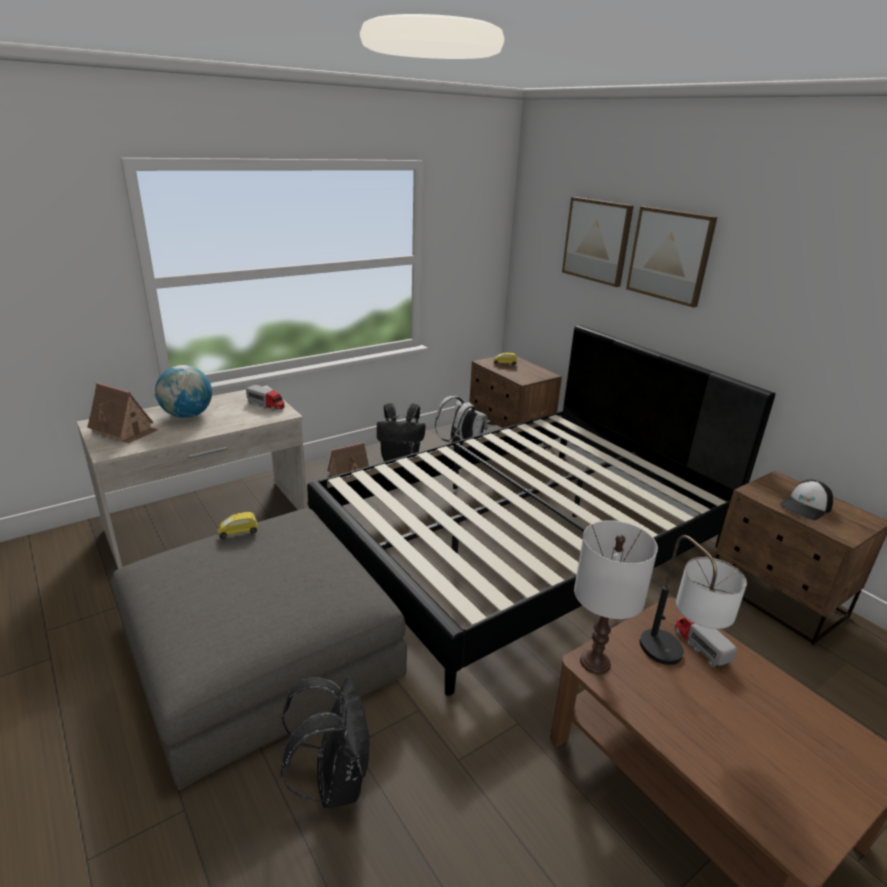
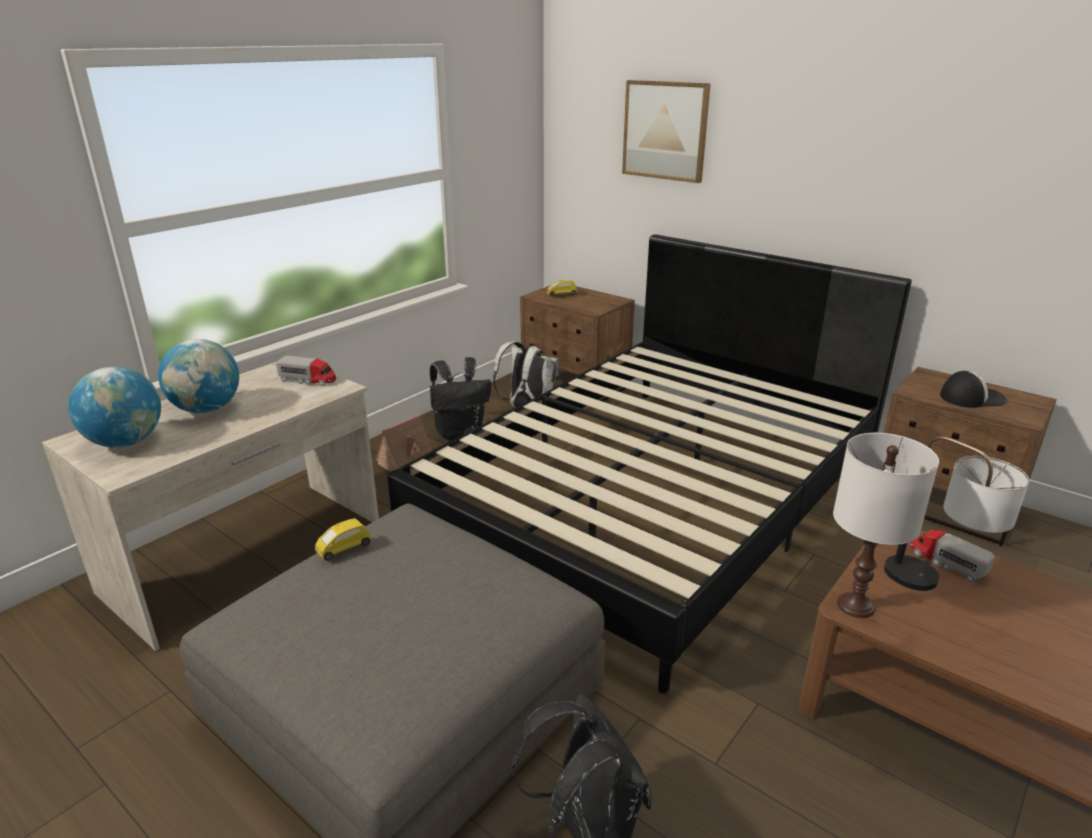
camera: 15 degrees left, 0 degrees up
toy house [87,382,158,443] -> globe [69,367,161,448]
picture [626,206,717,308] -> none
cap [780,479,833,520] -> cap turned 135 degrees counterclockwise [940,371,1007,408]

